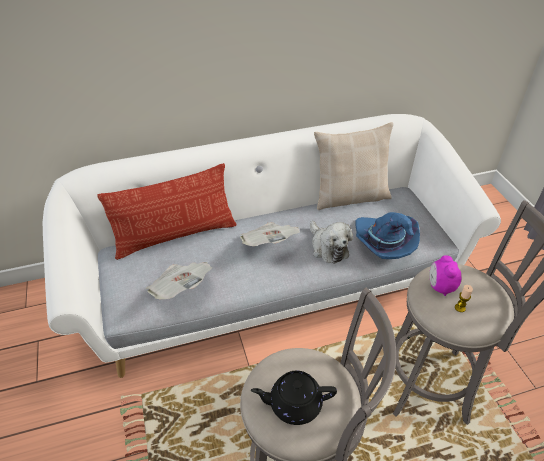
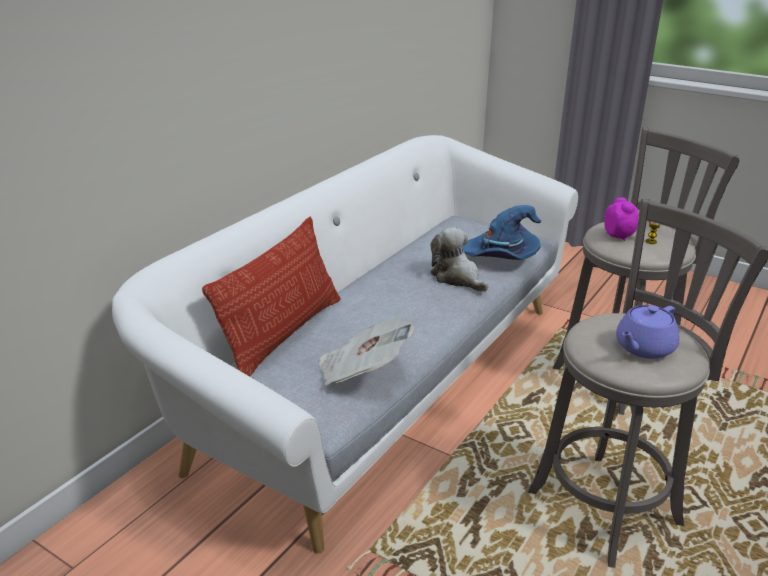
camera: 40 degrees left, 15 degrees down
newspaper [240,222,300,246] -> none
black teapot [251,371,337,425] -> purple teapot [616,305,680,359]
plush toy [310,221,353,264] -> plush toy turned 150 degrees counterclockwise [431,227,488,292]
beige pillow [314,122,393,210] -> none
alarm clock [430,255,461,296] -> alarm clock turned 150 degrees counterclockwise [604,197,639,241]

